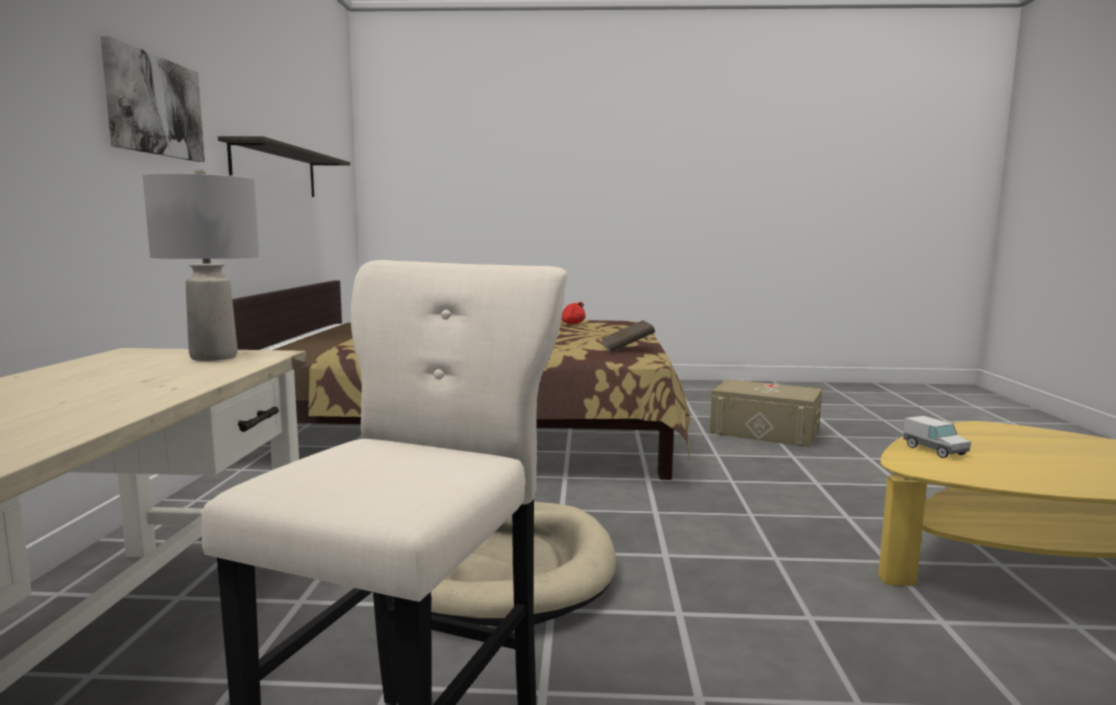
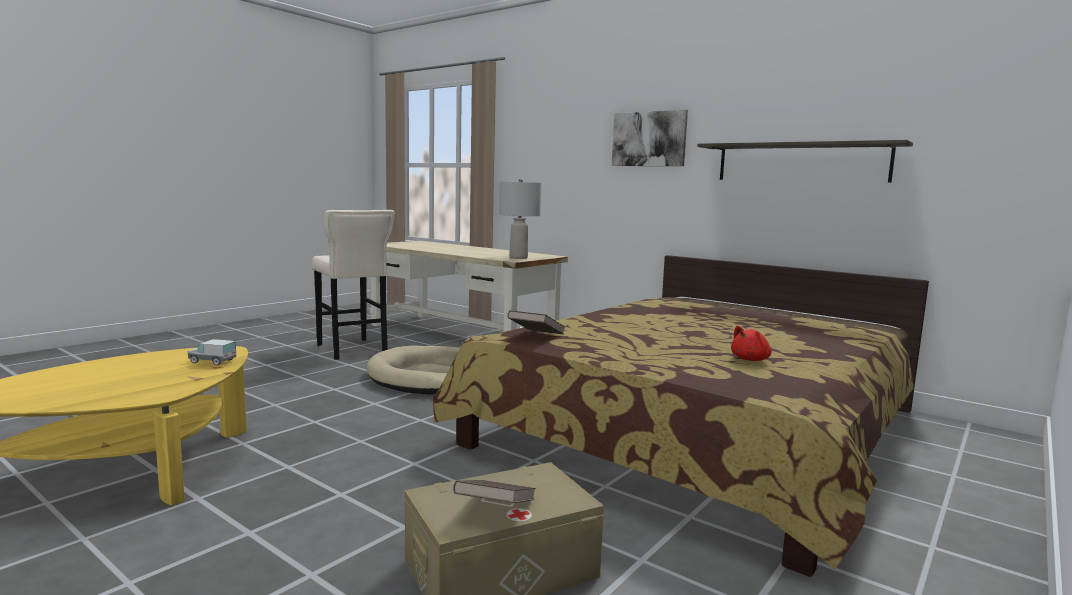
camera: 125 degrees right, 0 degrees up
none -> brown book [453,480,536,503]

